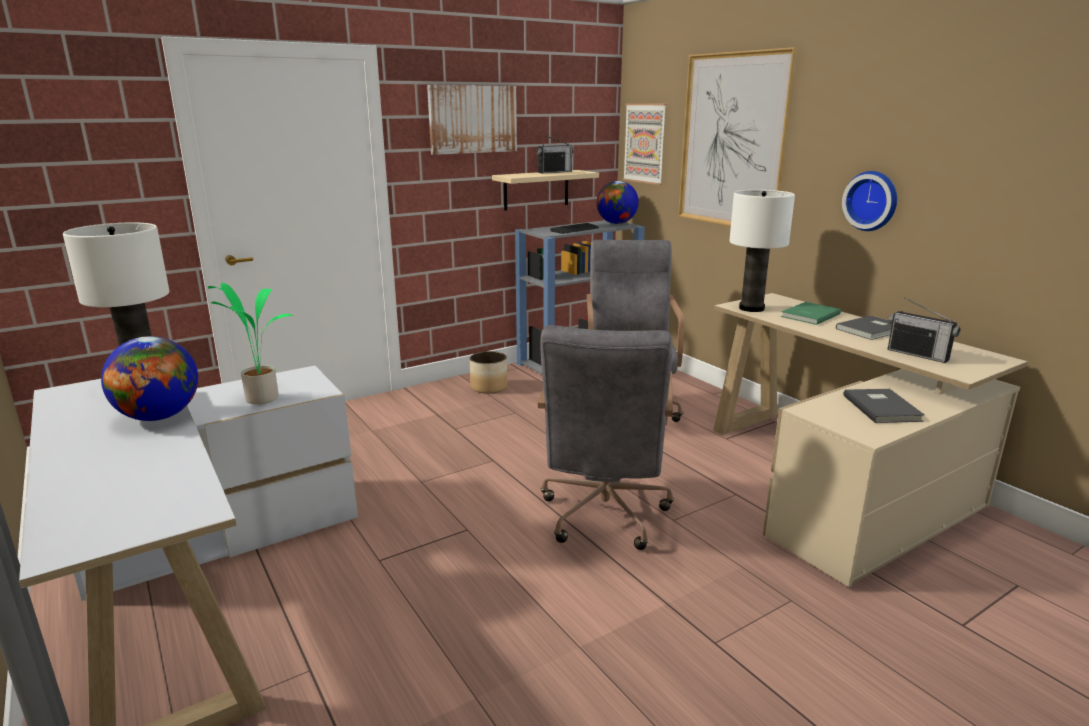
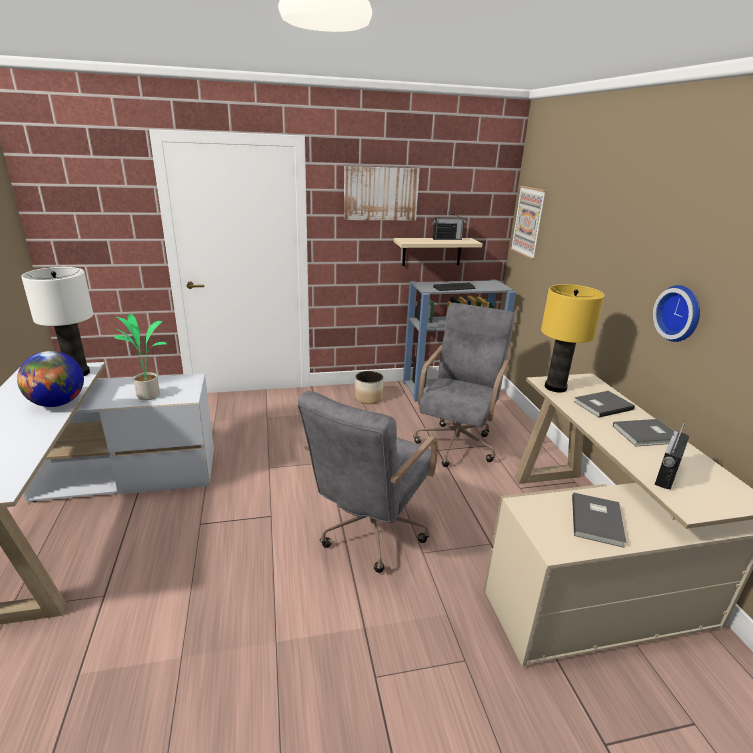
camera: 20 degrees right, 5 degrees up
globe [596,181,639,224] -> none
picture [678,47,798,226] -> none
white table lamp [729,190,795,312] -> yellow table lamp [541,284,604,393]
green book [781,302,841,325] -> grey book [574,391,635,418]
radio [887,297,961,363] -> radio turned 60 degrees clockwise [654,421,689,489]

